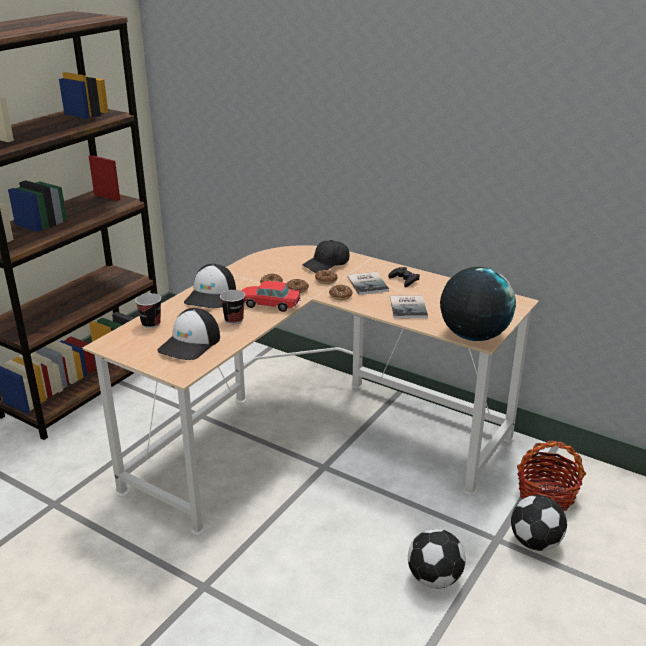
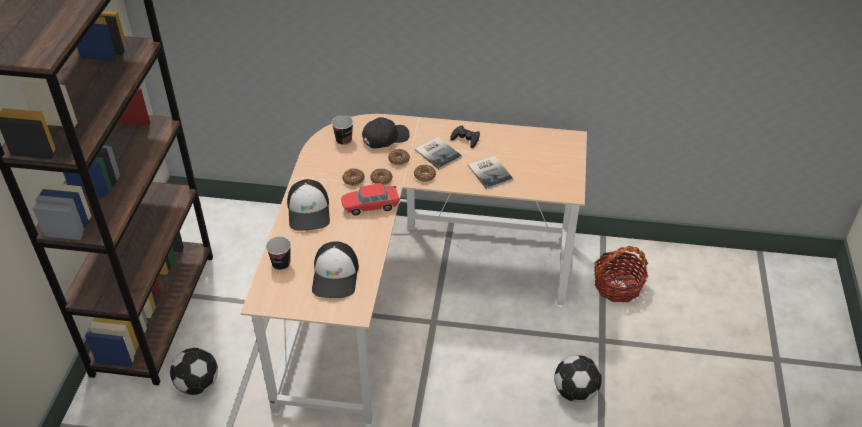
camera: 25 degrees left, 15 degrees up
cup [220,290,245,324] -> cup moved to [332,115,353,146]
black cap [302,240,350,273] -> black cap turned 150 degrees counterclockwise [362,117,410,149]
globe [440,267,516,341] -> none
football [511,495,567,551] -> football moved to [170,348,218,395]

